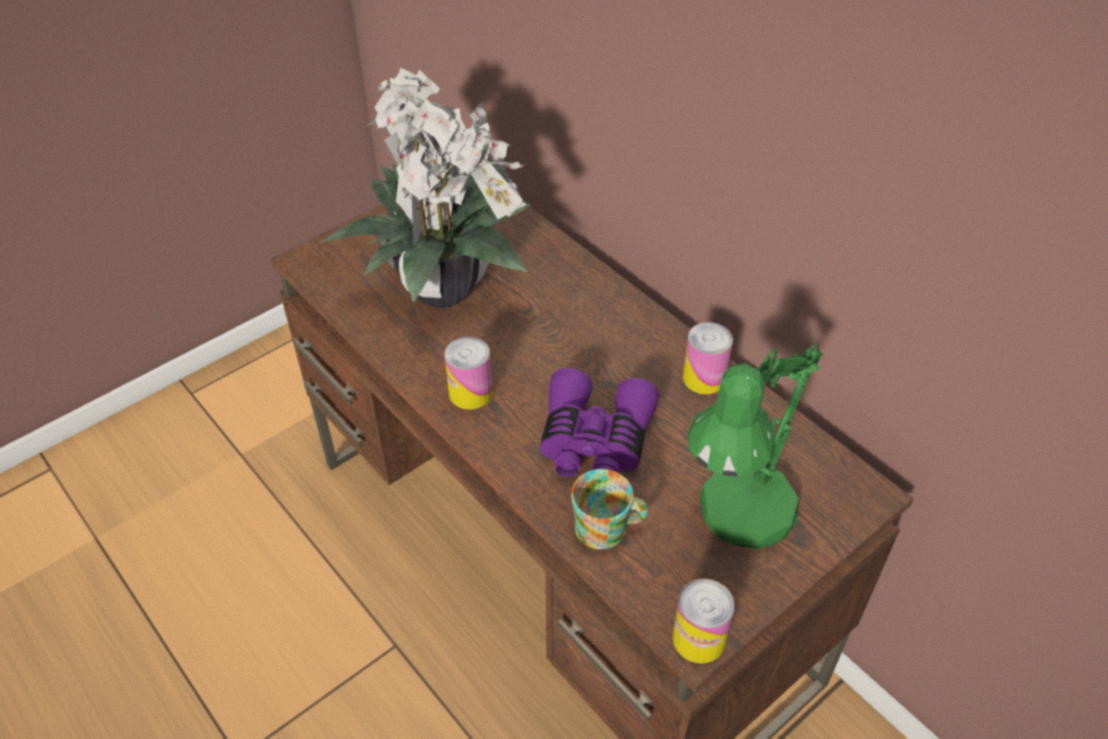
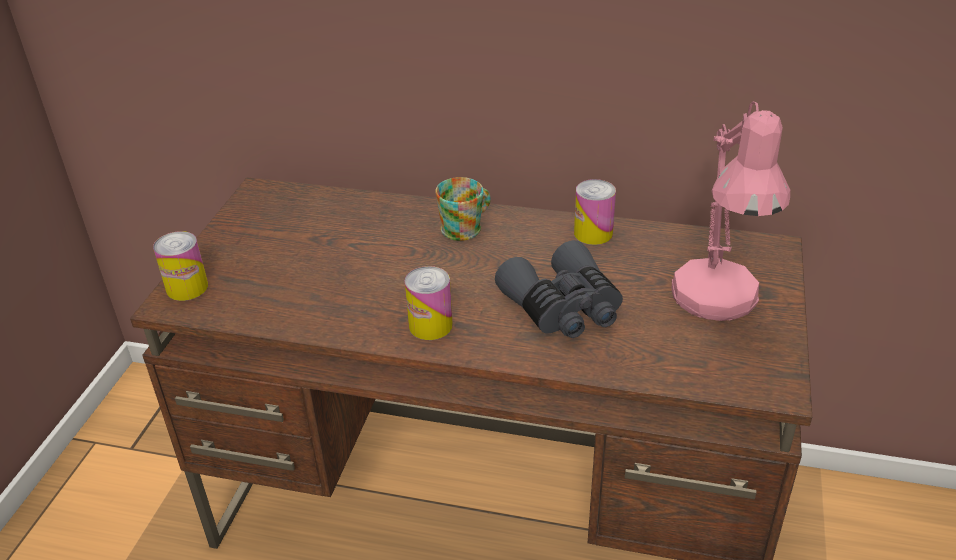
camera: 35 degrees left, 10 degrees down
potted plant [321,68,531,308] -> none
purple binoculars [540,368,659,477] -> grey binoculars [495,240,623,338]
mug [571,469,649,550] -> mug moved to [435,177,491,241]
can [673,579,735,664] -> can moved to [153,231,208,301]
green table lamp [687,344,823,549] -> pink table lamp [672,101,790,321]

